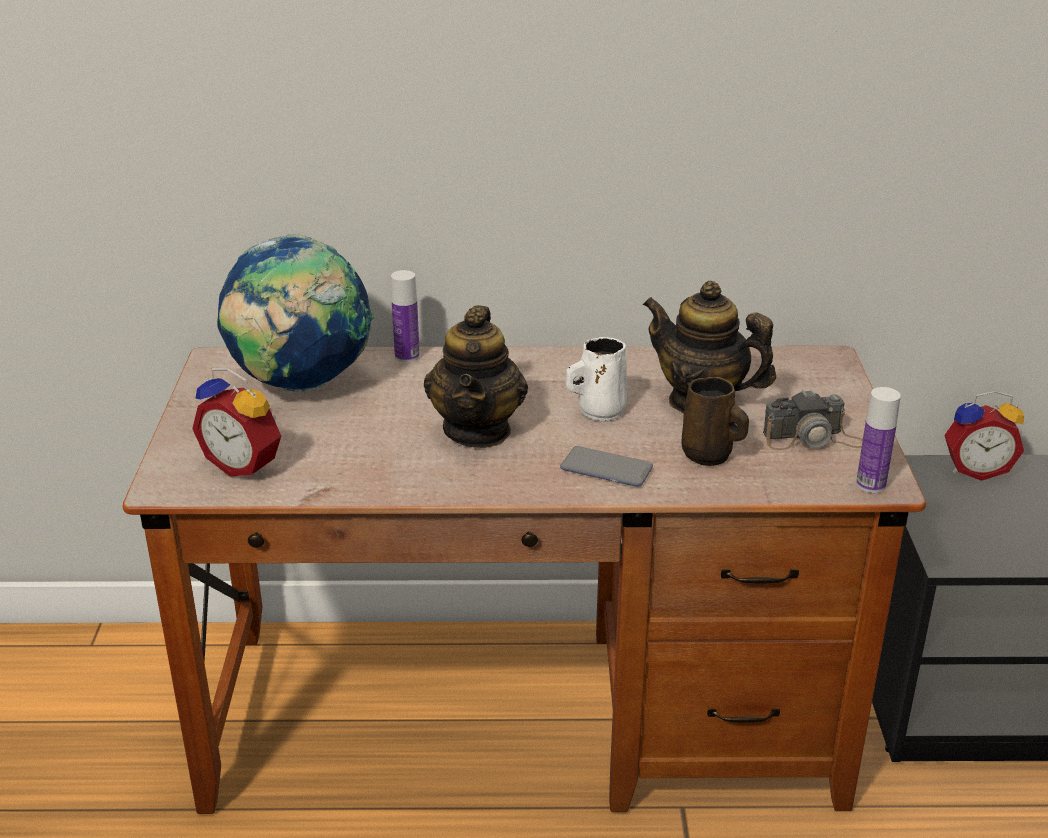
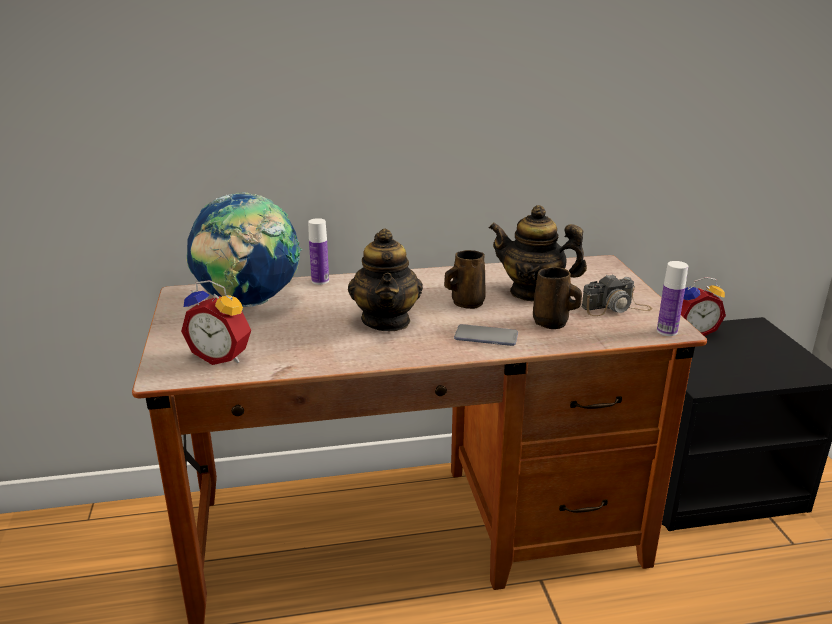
camera: 10 degrees left, 5 degrees down
white mug [565,337,627,422] -> brown mug [444,250,486,309]

